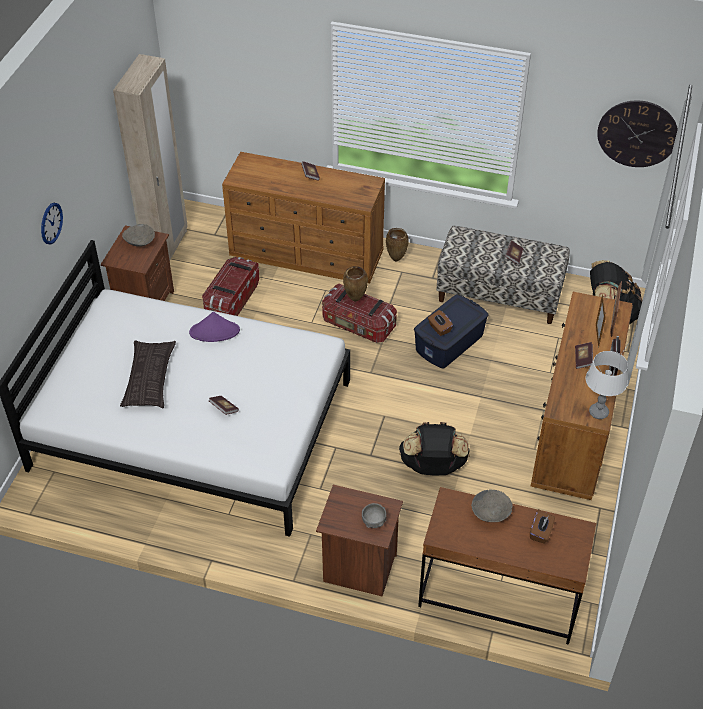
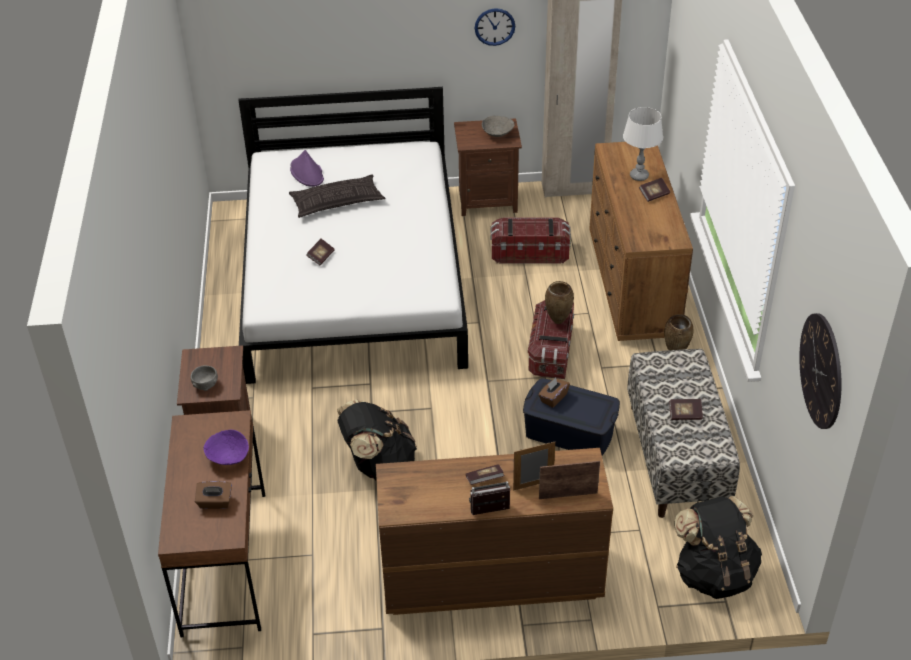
camera: 70 degrees right, 5 degrees down
wall clock [41,203,63,245] -> wall clock moved to [475,8,515,46]
purple hat [189,312,240,342] -> purple hat moved to [290,150,324,187]
grey bowl [471,490,513,522] -> purple bowl [204,430,249,465]
white table lamp [586,351,628,419] -> white table lamp moved to [623,107,663,181]

